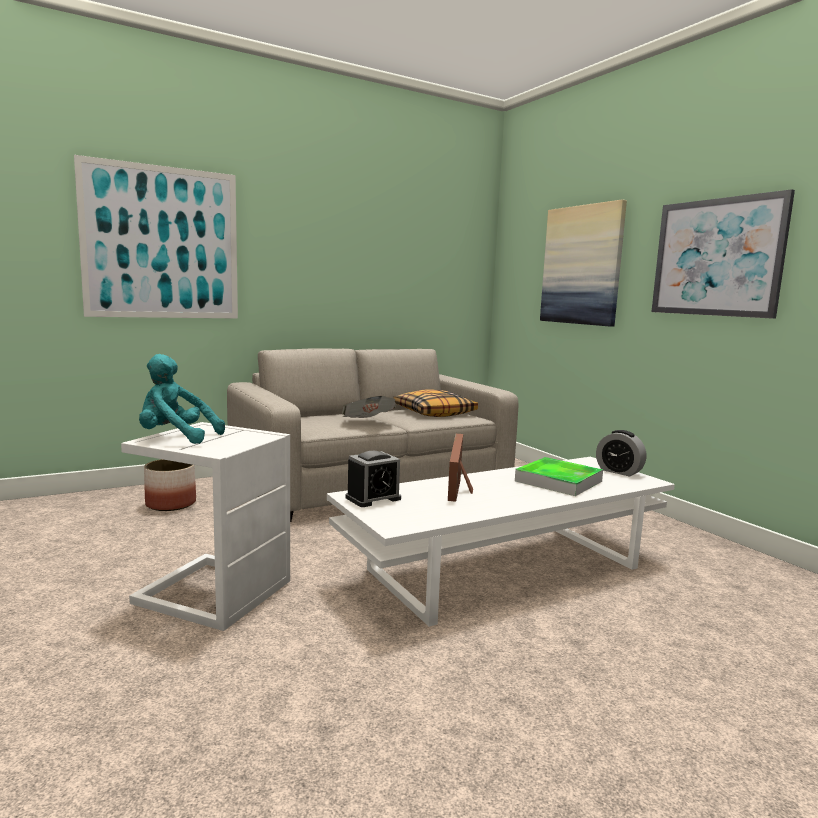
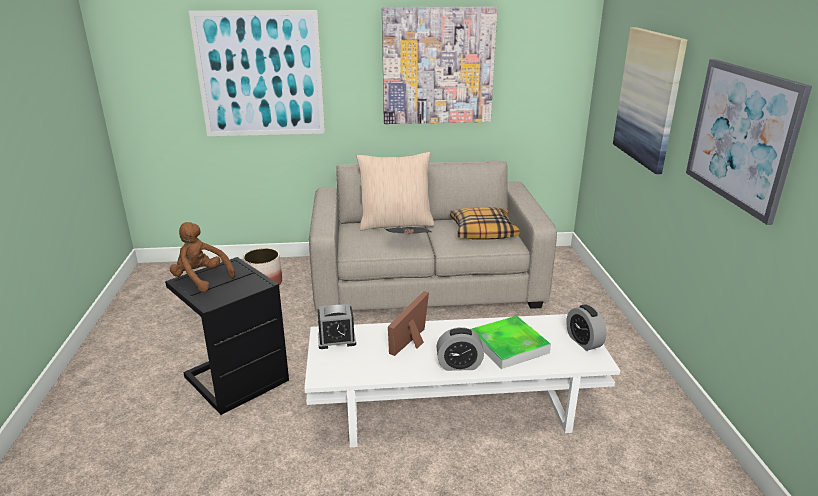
camera: 25 degrees right, 15 degrees up
white side table [121,422,290,631] -> black side table [165,257,289,415]
turquoise plush toy [139,354,225,444] -> brown plush toy [170,222,235,292]
none -> beige pillow [356,152,434,231]
none -> picture [382,6,498,124]
none -> alarm clock [436,327,484,371]

